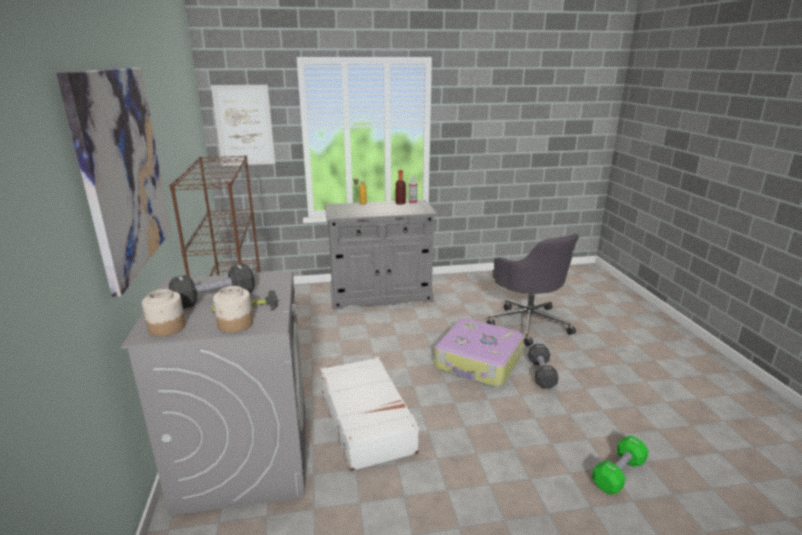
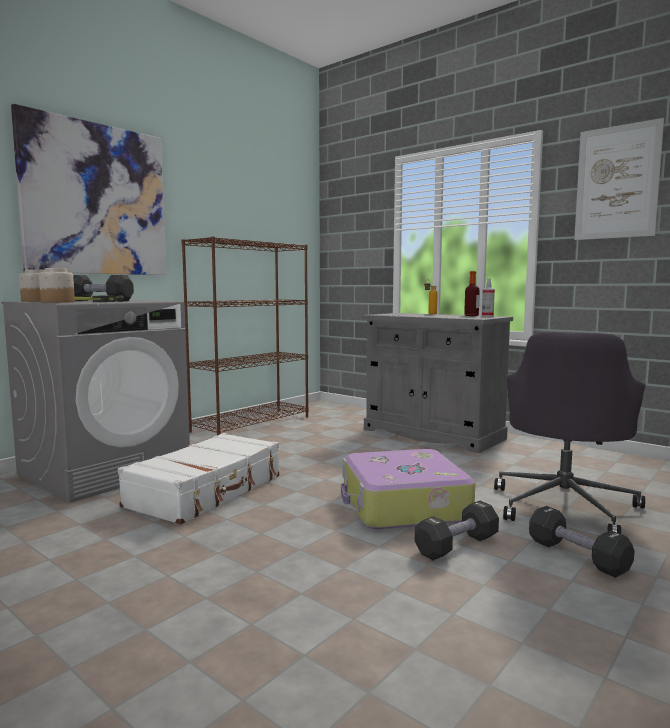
camera: 50 degrees right, 15 degrees down
picture [211,85,275,166] -> picture moved to [574,118,664,240]
green dumbbell [592,436,649,494] -> none
none -> black dumbbell [529,506,635,578]

